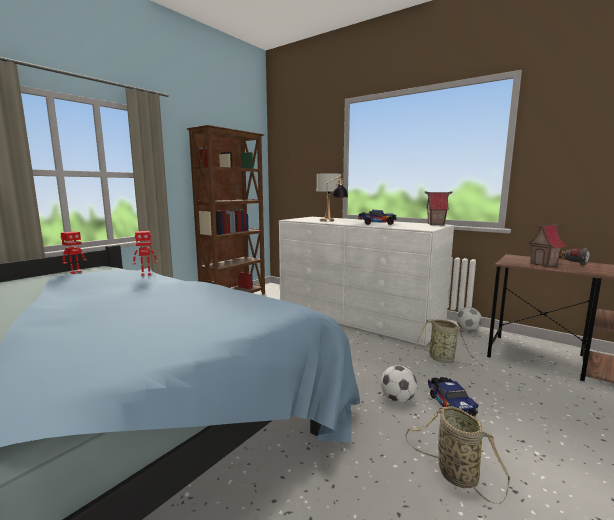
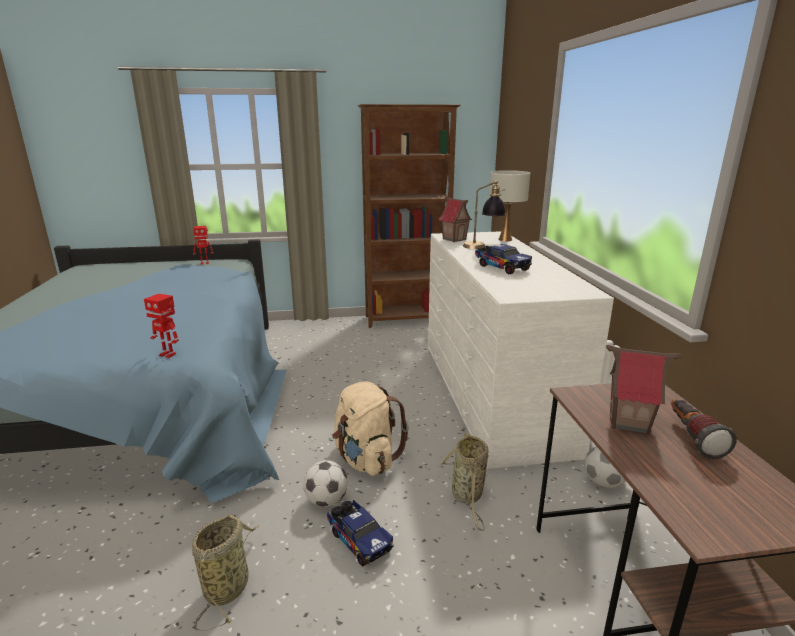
camera: 45 degrees right, 10 degrees up
toy robot [133,231,158,276] -> toy robot moved to [144,294,179,358]
toy house [425,192,452,226] -> toy house moved to [439,196,473,242]
toy truck [428,377,478,416] -> toy truck turned 75 degrees counterclockwise [327,500,393,566]
none -> beige backpack [332,382,409,476]

